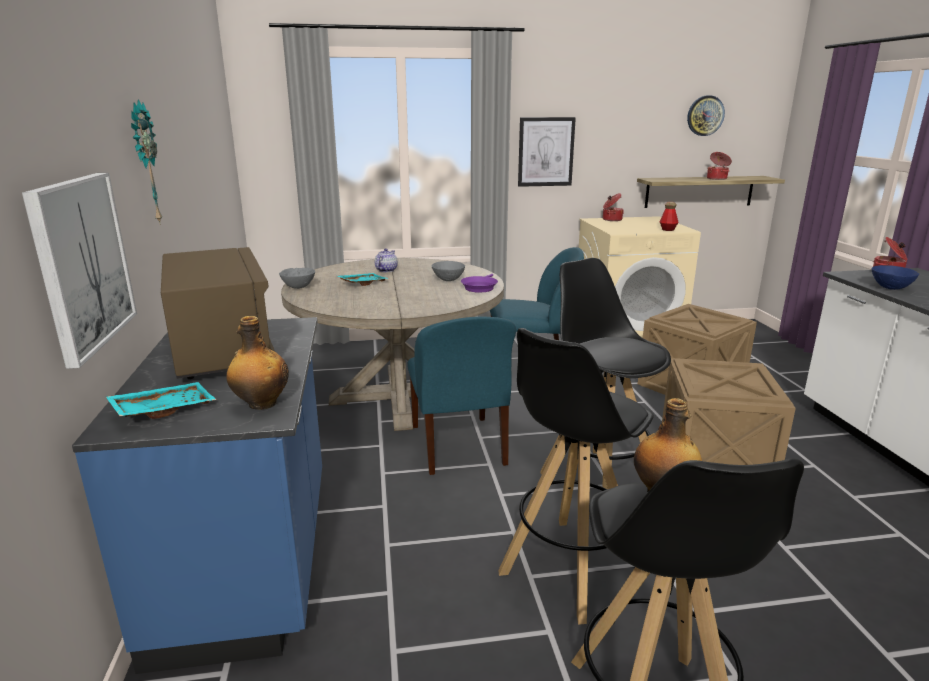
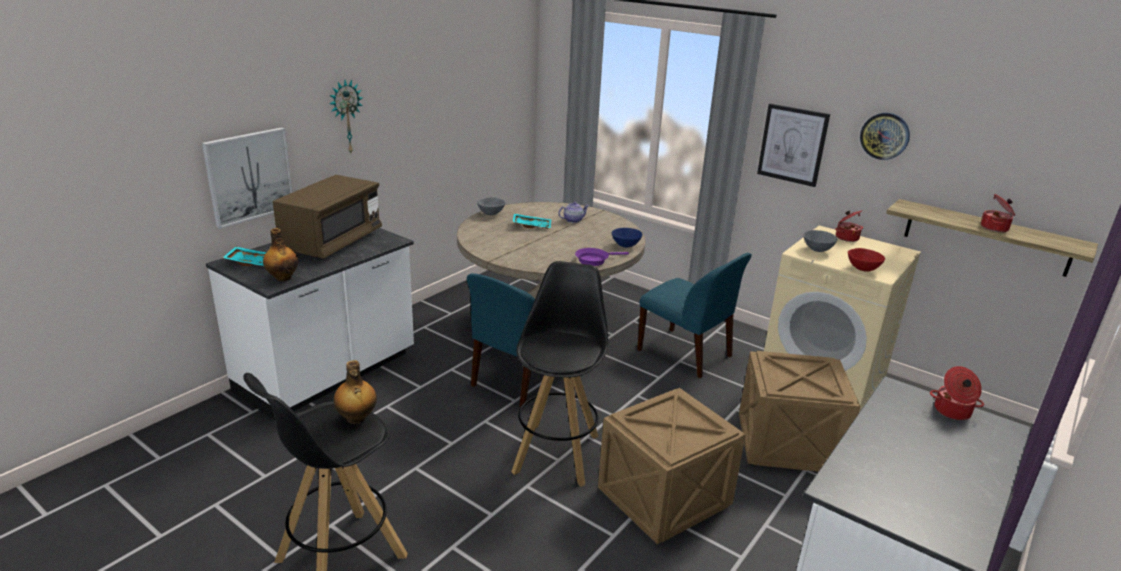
camera: 45 degrees right, 5 degrees up
blue counter [72,317,322,674] -> white counter [206,228,414,420]
grey bowl [432,261,465,281] -> grey bowl moved to [803,230,837,252]
black stool [498,328,654,625] -> none
bottle [660,202,678,231] -> red bowl [848,248,885,272]
wall clock [687,95,725,136] -> wall clock moved to [860,113,910,160]
blue bowl [872,265,919,290] -> blue bowl moved to [612,228,643,248]

